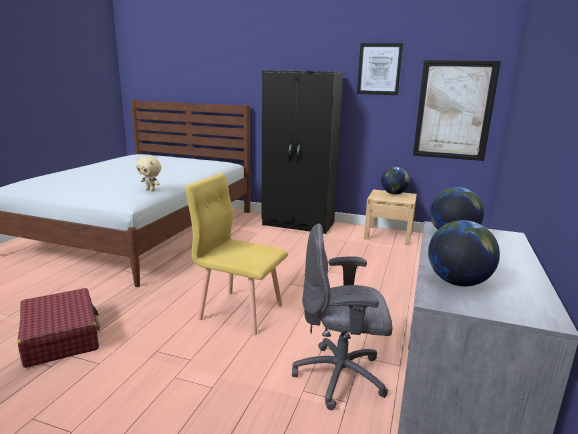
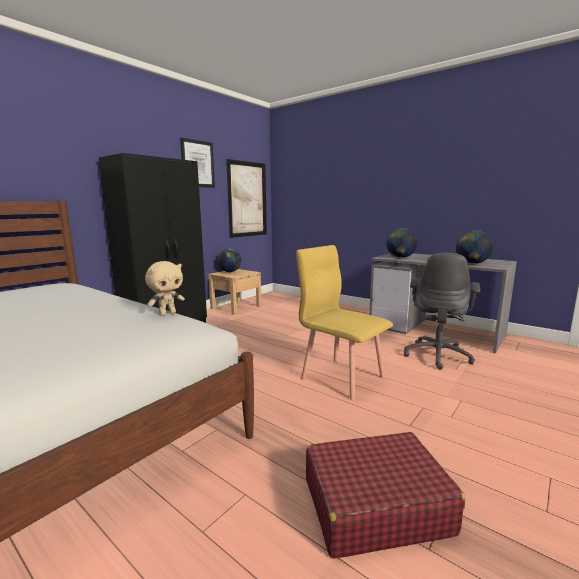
camera: 70 degrees left, 5 degrees down
yellow chair [185,173,288,335] -> yellow chair turned 90 degrees clockwise [296,245,393,400]

